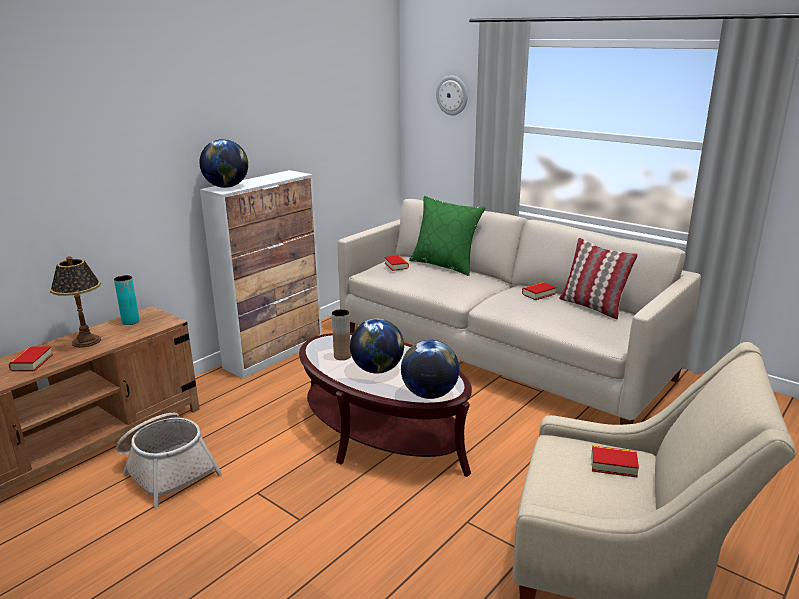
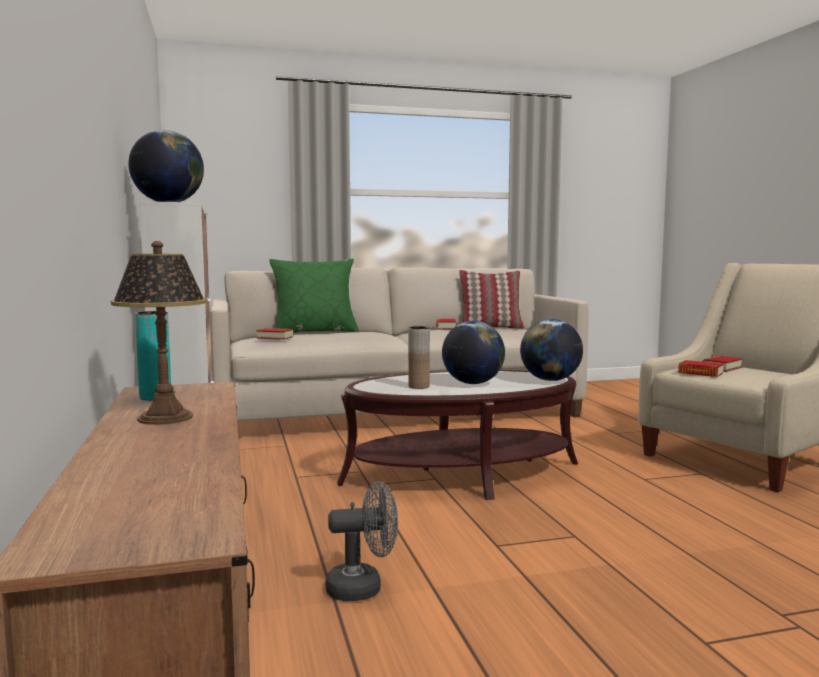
camera: 55 degrees left, 15 degrees down
book [9,346,53,371] -> book moved to [678,360,724,377]
basket [116,413,222,507] -> grey fan [325,481,398,601]
wall clock [436,76,468,115] -> none

